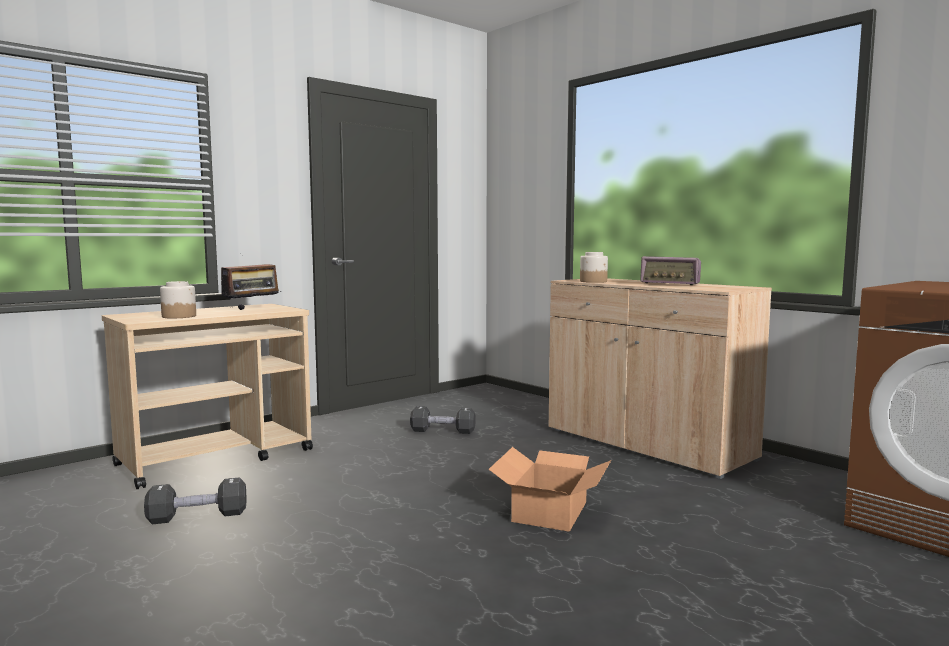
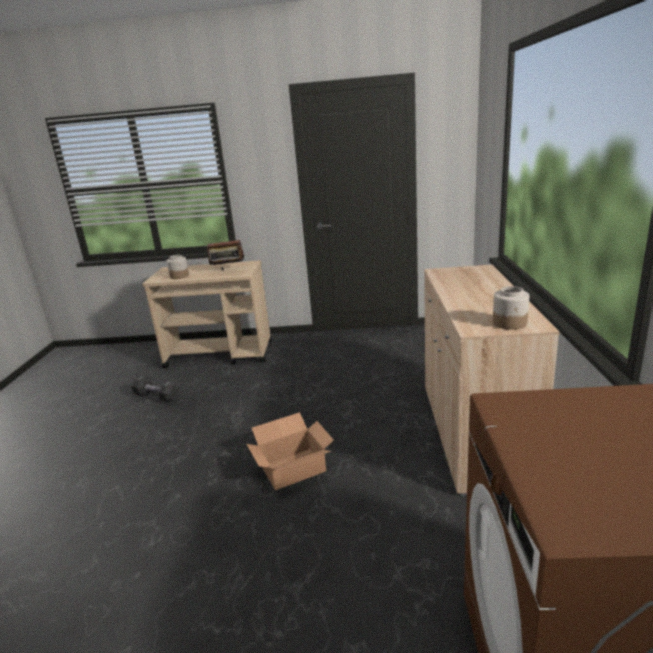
camera: 45 degrees right, 15 degrees up
black dumbbell [410,406,476,434] -> none
jar [580,252,608,283] -> jar moved to [493,286,529,330]
radio [640,256,701,285] -> none

